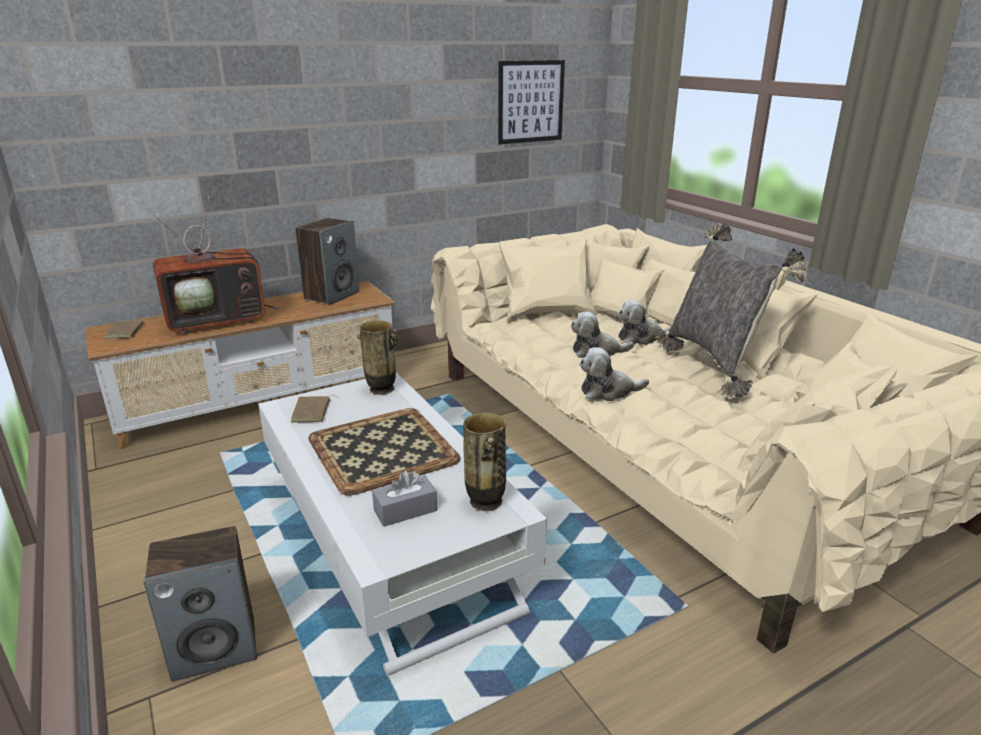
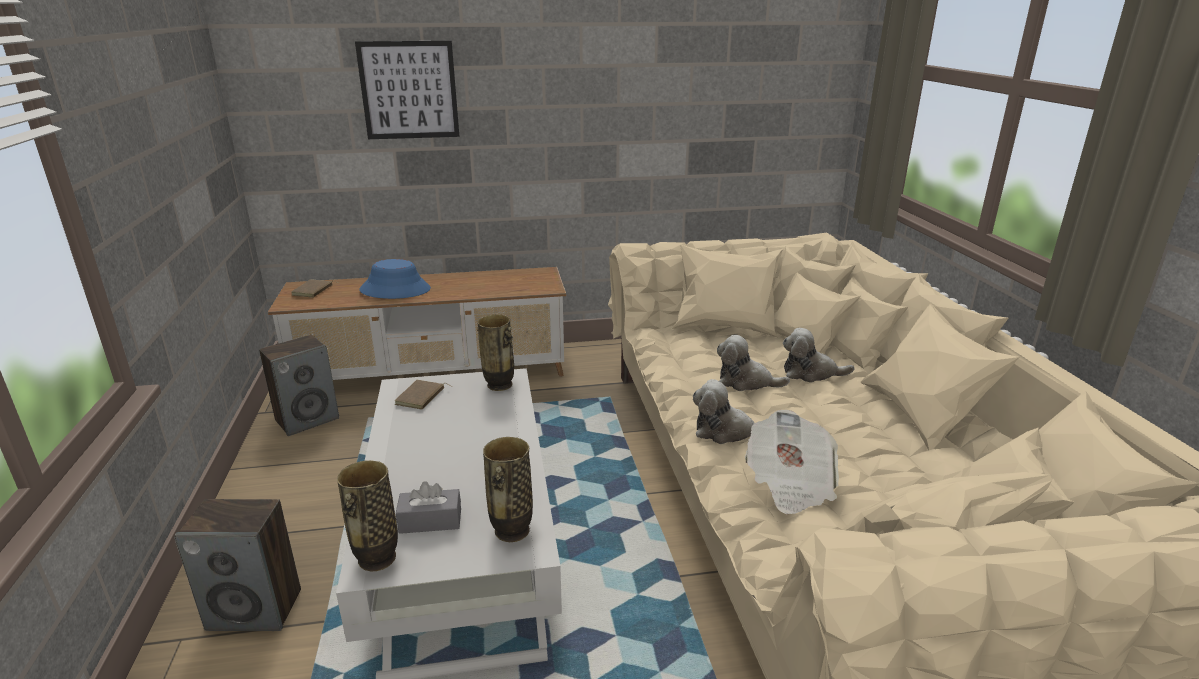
camera: 20 degrees right, 0 degrees up
television [153,196,279,334] -> blue hat [359,259,431,299]
speaker [295,218,360,305] -> speaker moved to [259,335,339,436]
tray [308,408,460,496] -> none
picture [498,60,565,144] -> picture moved to [355,41,460,139]
pillow [655,224,807,399] -> none
none -> vase [337,460,398,572]
none -> newspaper [745,410,839,514]

